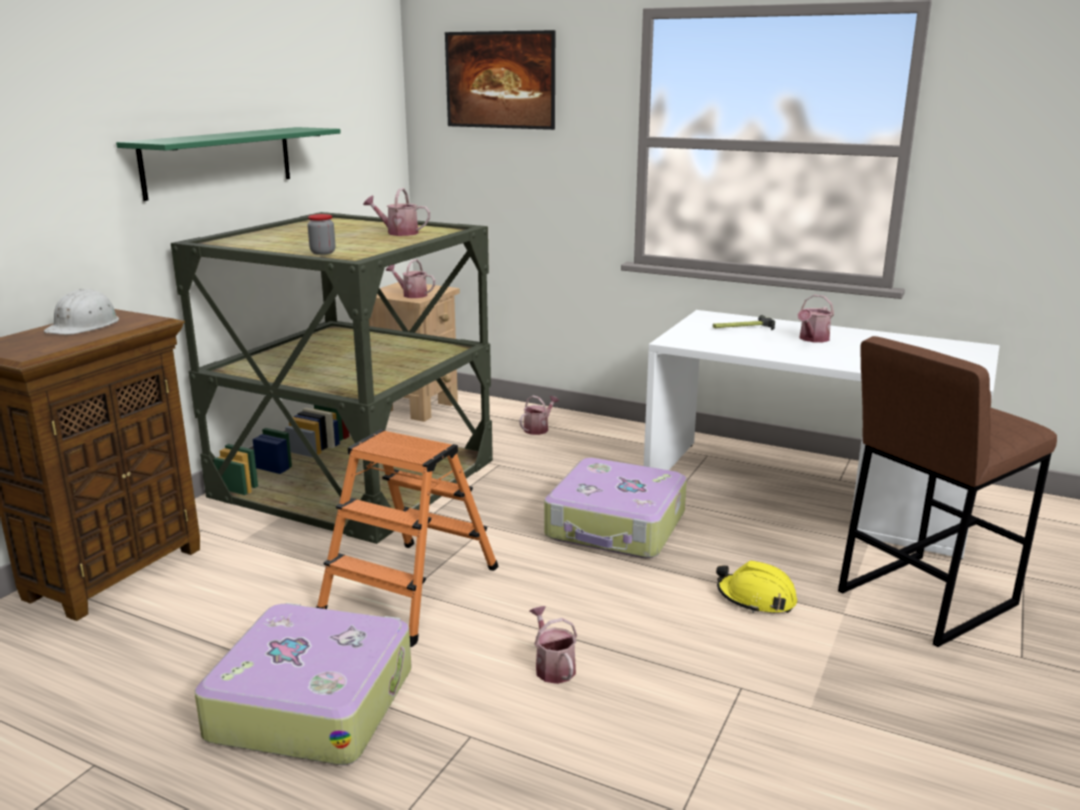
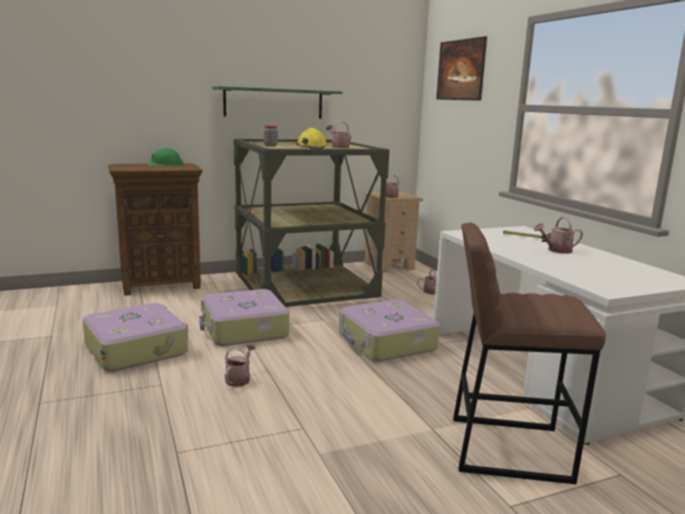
camera: 40 degrees right, 5 degrees down
white hard hat [44,289,119,335] -> green hard hat [145,148,183,166]
orange step ladder [316,429,498,647] -> suitcase [199,289,289,346]
yellow hard hat [716,561,797,613] -> yellow hard hat moved to [296,128,327,149]

